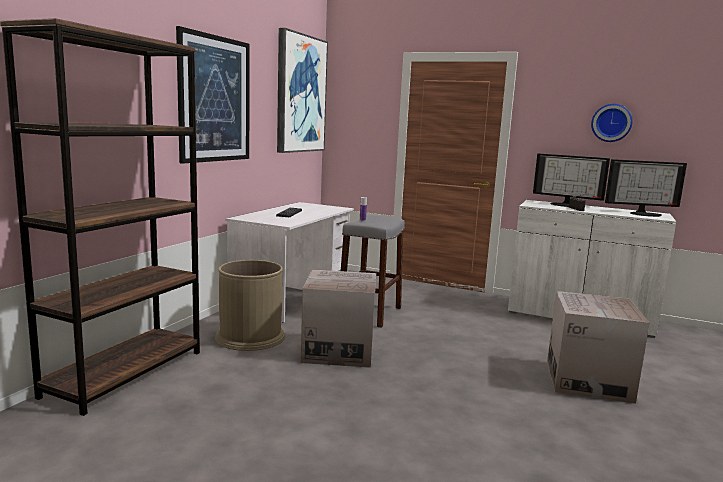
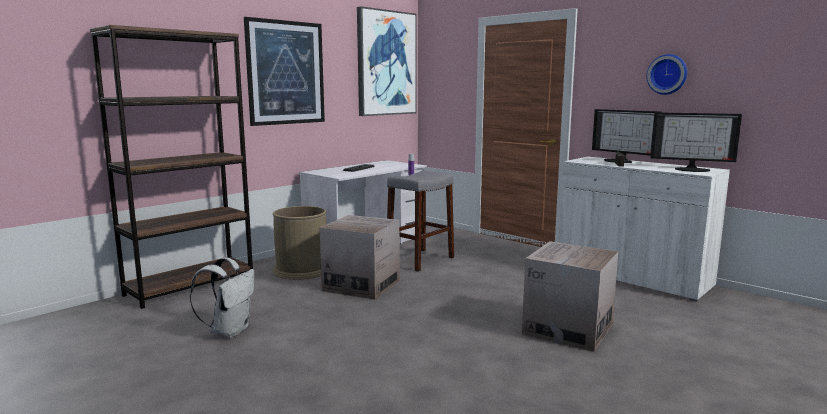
camera: 20 degrees right, 0 degrees up
none -> white backpack [190,257,254,338]

